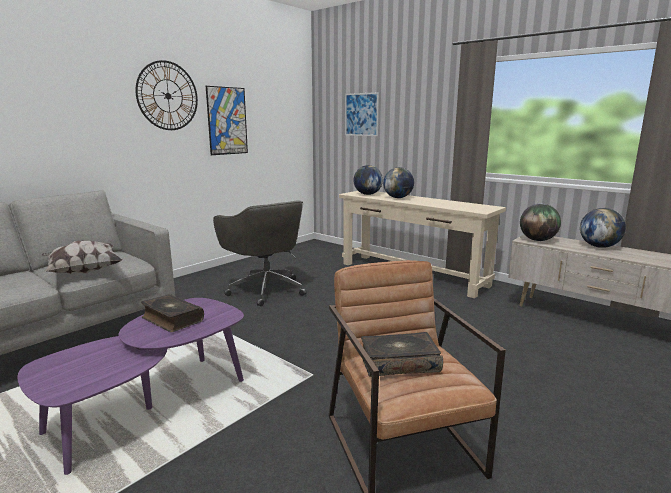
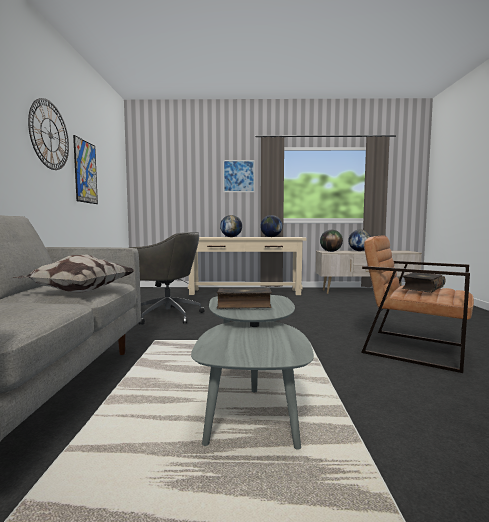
camera: 40 degrees left, 10 degrees down
purple coffee table [17,298,244,475] -> grey coffee table [191,295,314,450]
picture [345,92,379,136] -> picture moved to [223,160,255,192]
globe [354,165,383,195] -> globe moved to [260,215,283,237]

